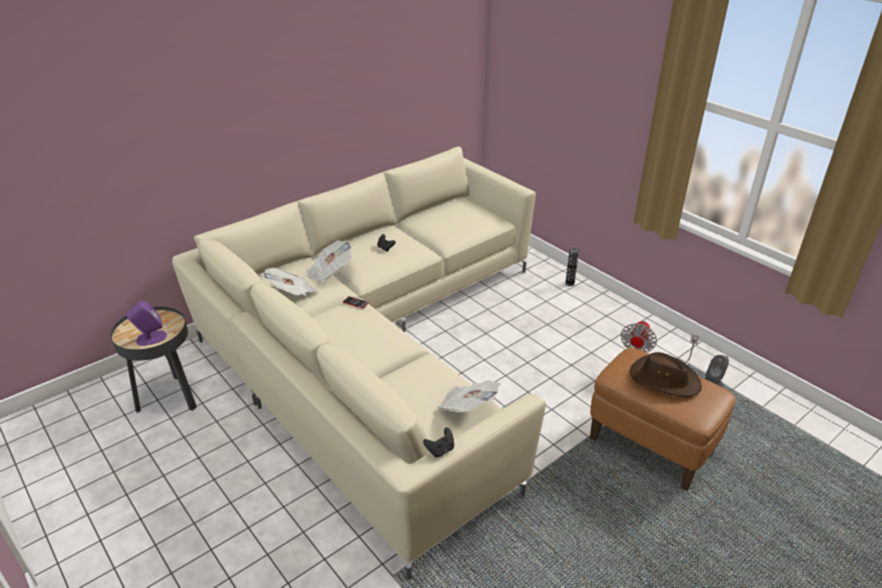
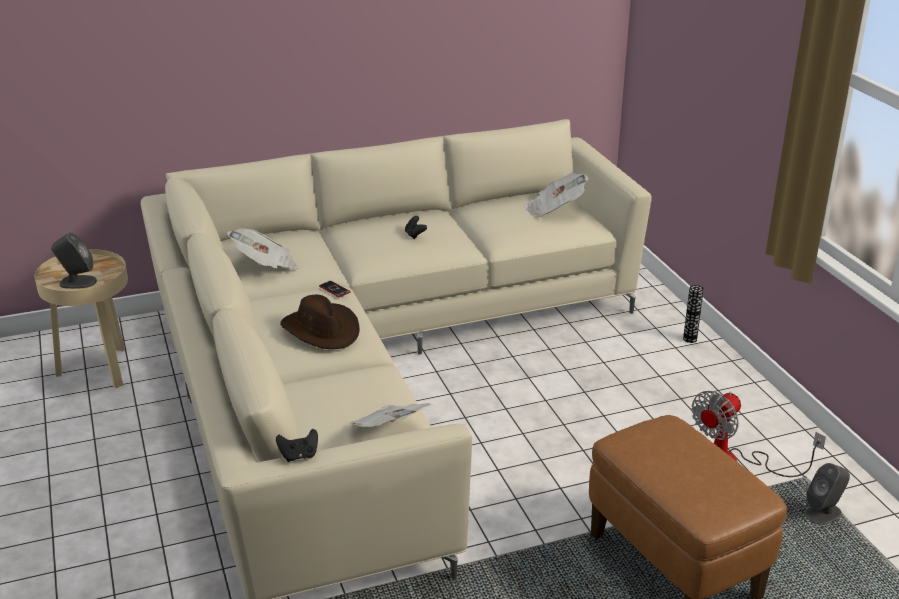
camera: 20 degrees right, 5 degrees down
black side table [110,306,197,413] -> beige side table [35,249,128,388]
purple speaker [126,301,167,346] -> grey speaker [51,232,97,289]
newspaper [304,240,353,283] -> newspaper moved to [524,173,589,217]
brown hat [630,352,702,397] -> brown hat moved to [280,295,360,349]

